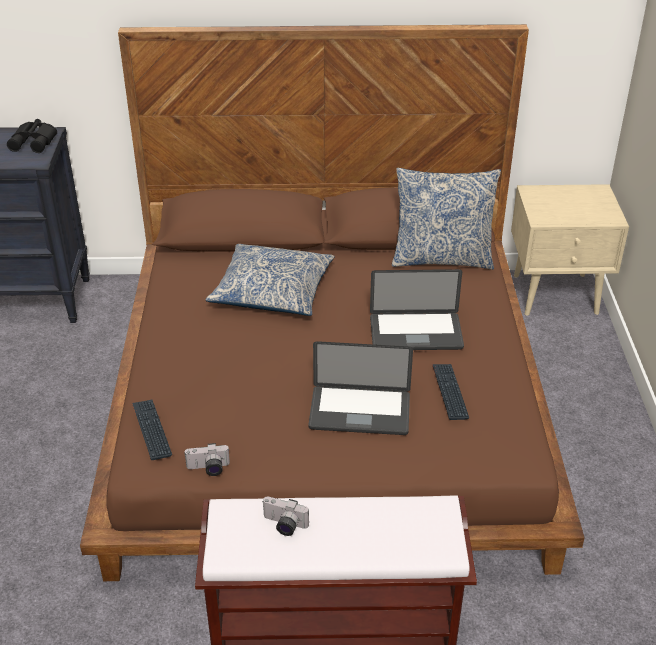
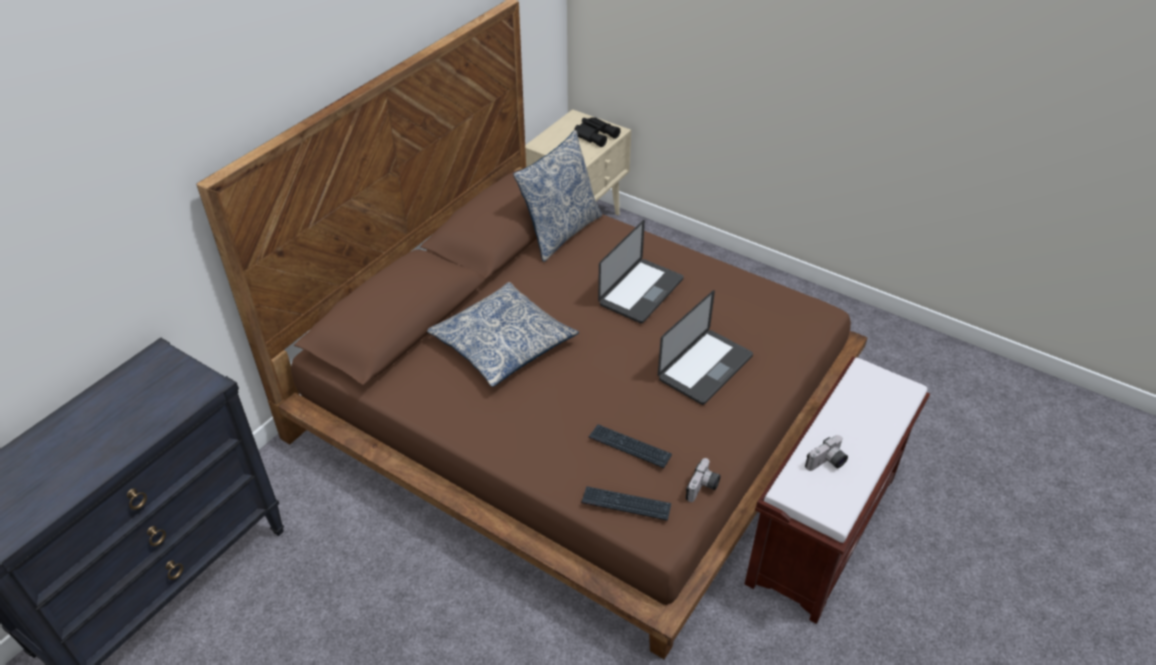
camera: 55 degrees left, 5 degrees up
black binoculars [7,119,57,153] -> black binoculars moved to [574,117,621,147]
keyboard [432,364,469,420] -> keyboard moved to [588,424,672,468]

